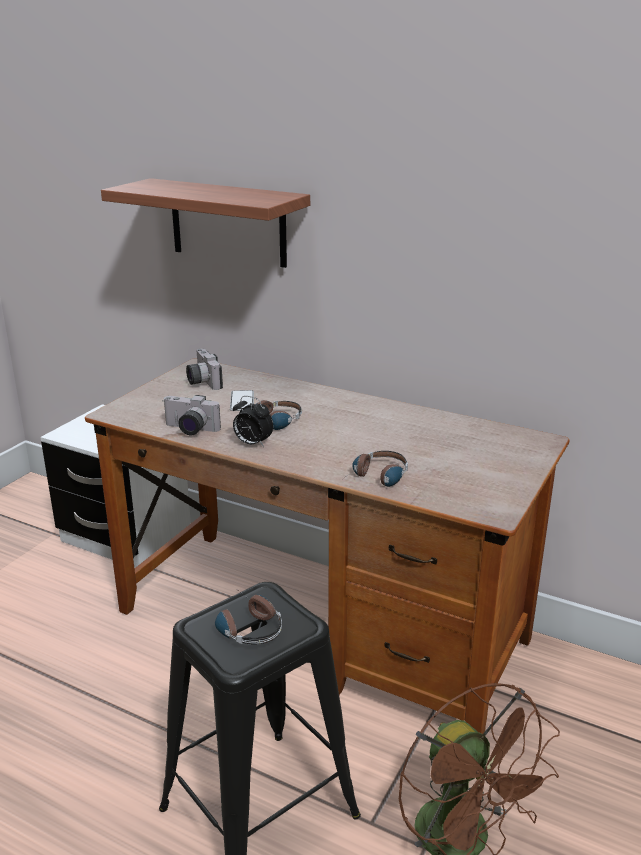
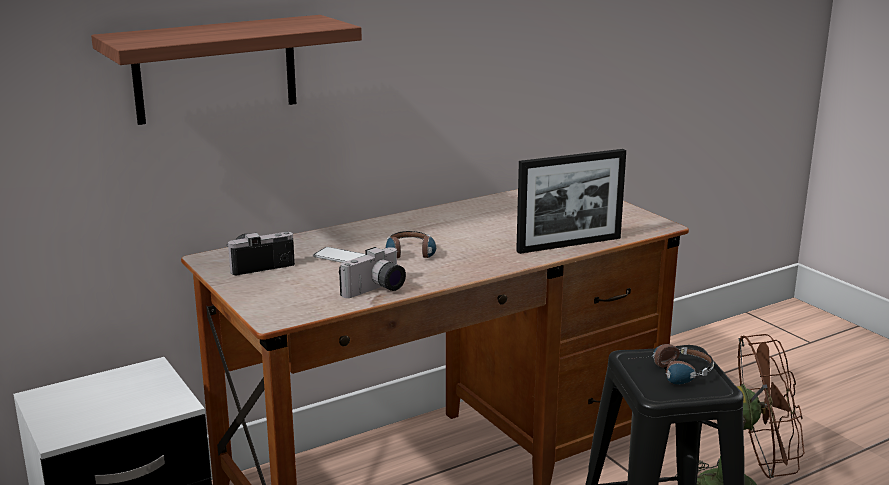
camera: 60 degrees left, 5 degrees down
camera [186,349,223,390] -> camera turned 150 degrees clockwise [226,232,295,275]
alarm clock [233,396,273,447] -> none
headphones [343,451,408,487] -> picture frame [516,149,626,254]

